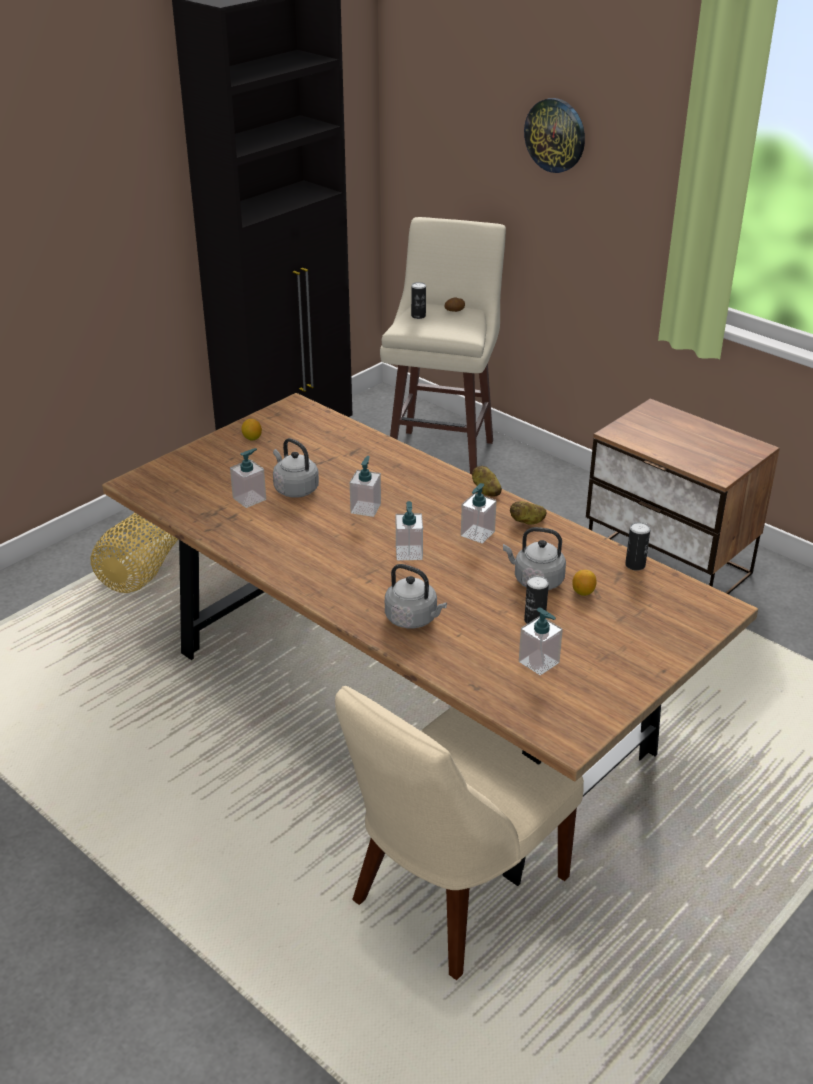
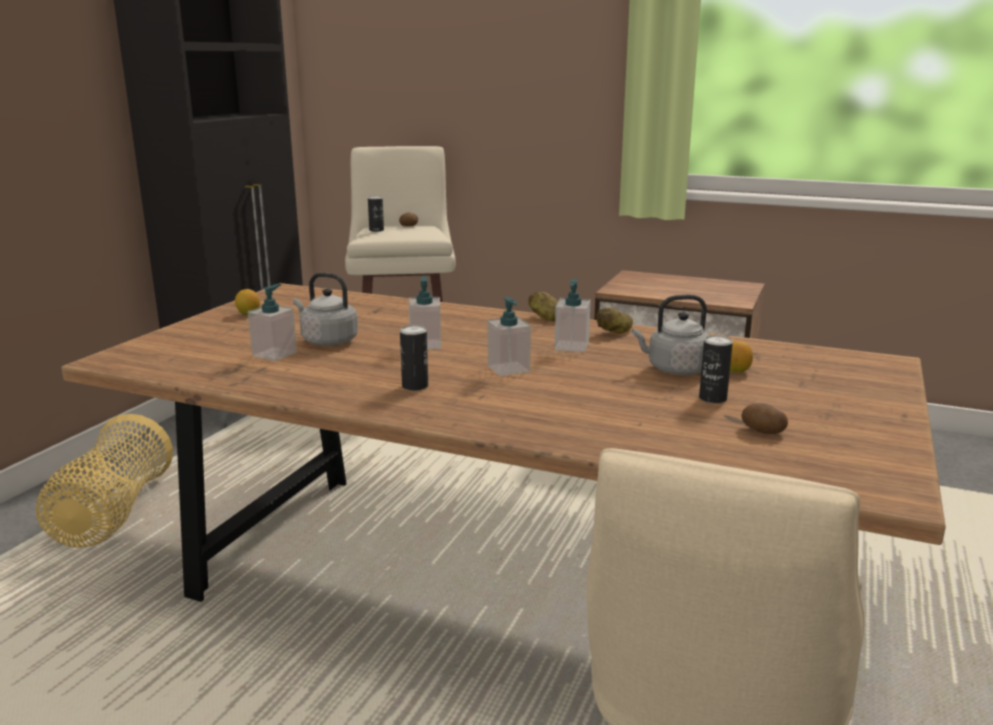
camera: 20 degrees left, 15 degrees down
grey kettle [385,564,447,628] -> none
soap dispenser [519,607,563,675] -> potato [741,403,788,434]
wall clock [524,98,585,173] -> none
can [625,522,650,571] -> can moved to [400,325,428,391]

